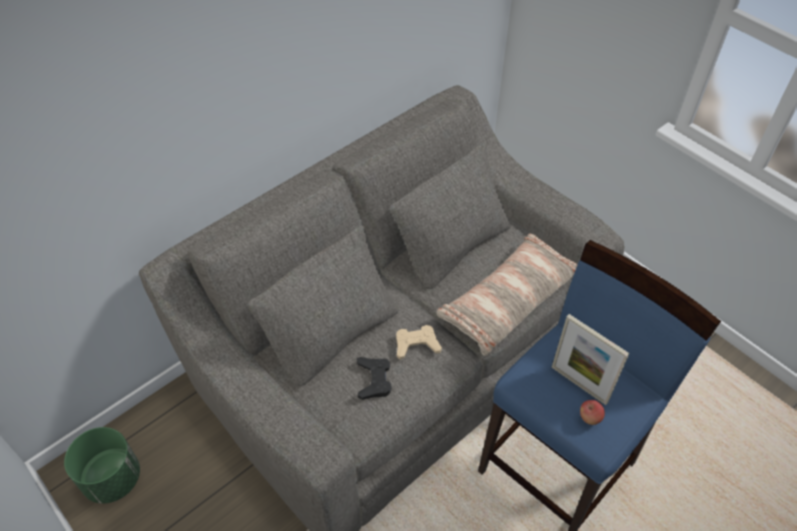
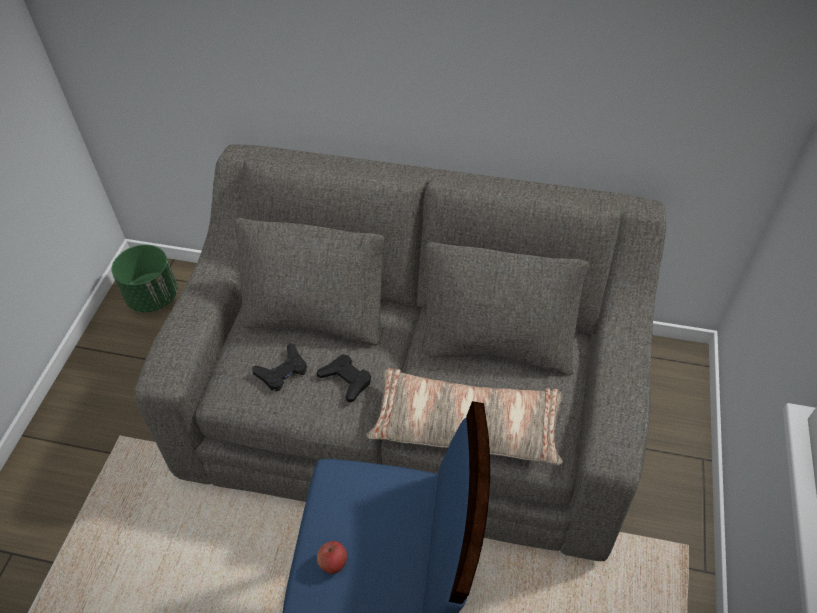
camera: 55 degrees right, 0 degrees up
beige game controller [396,325,442,360] -> black game controller [316,354,371,403]
picture frame [552,314,630,405] -> none

